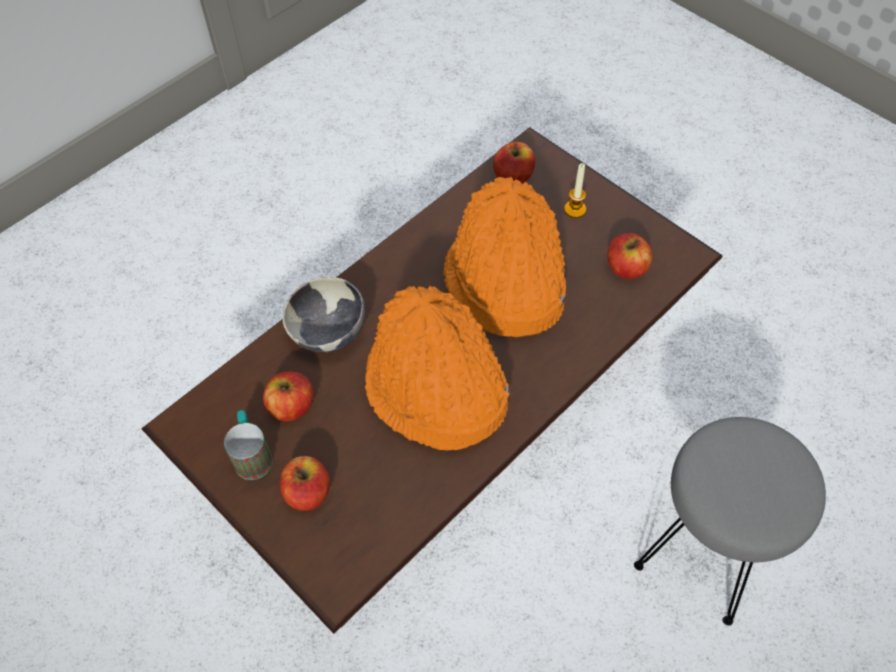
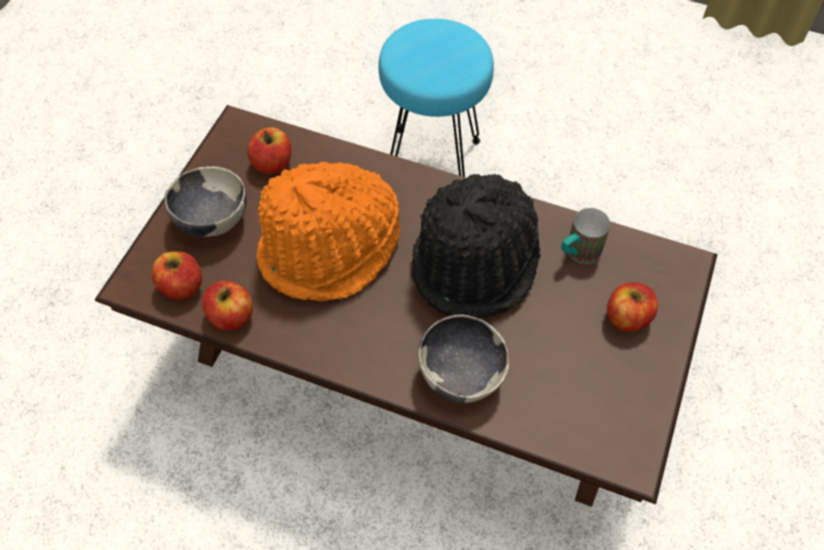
camera: 115 degrees left, 0 degrees up
mug [224,410,273,480] -> mug moved to [561,208,610,264]
apple [263,371,314,421] -> apple moved to [202,281,253,330]
orange hat [365,286,509,451] -> black hat [412,174,541,319]
candle [564,163,586,218] -> bowl [164,166,247,237]
grey stool [634,417,826,626] -> turquoise stool [378,19,494,177]

